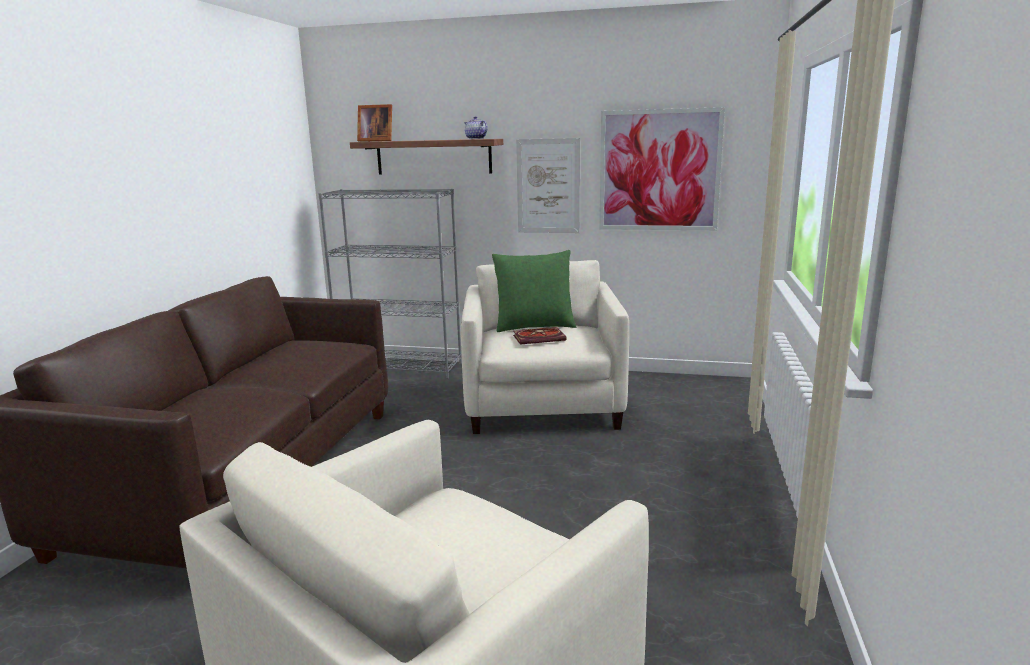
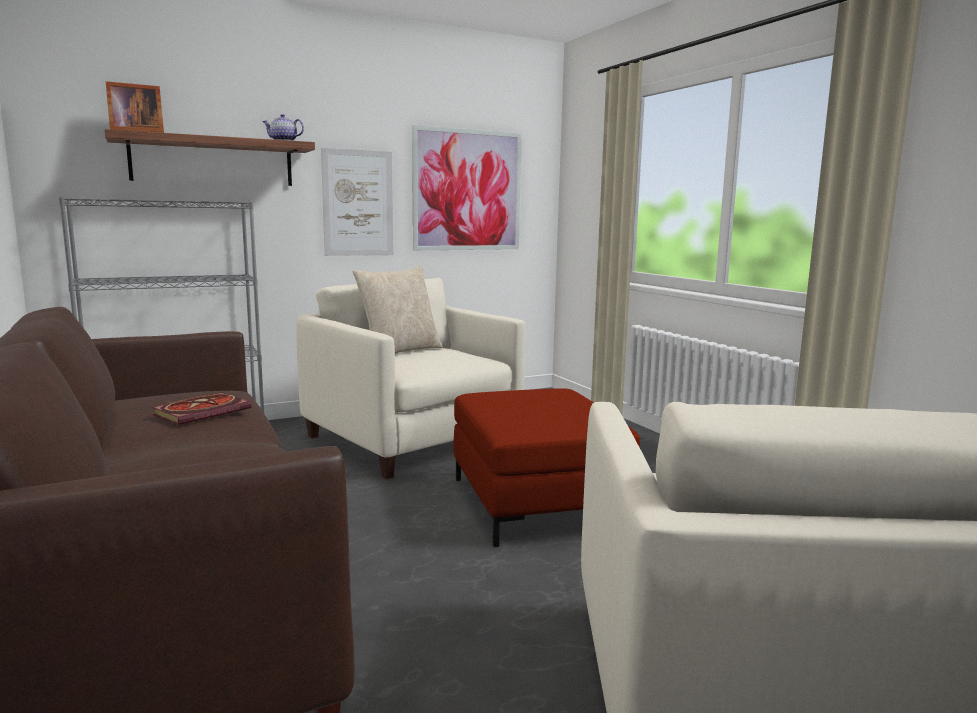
camera: 40 degrees left, 5 degrees down
green pillow [492,250,576,332] -> beige pillow [353,266,443,353]
book [513,327,566,345] -> book moved to [151,392,252,425]
none -> red ottoman [454,389,640,547]

